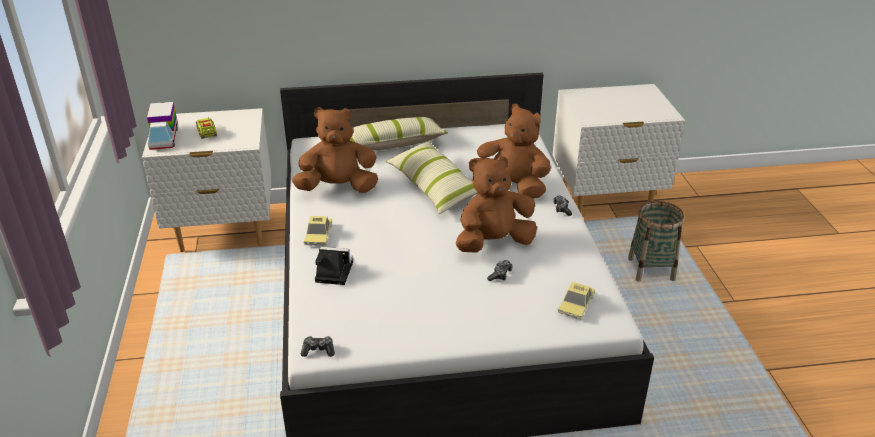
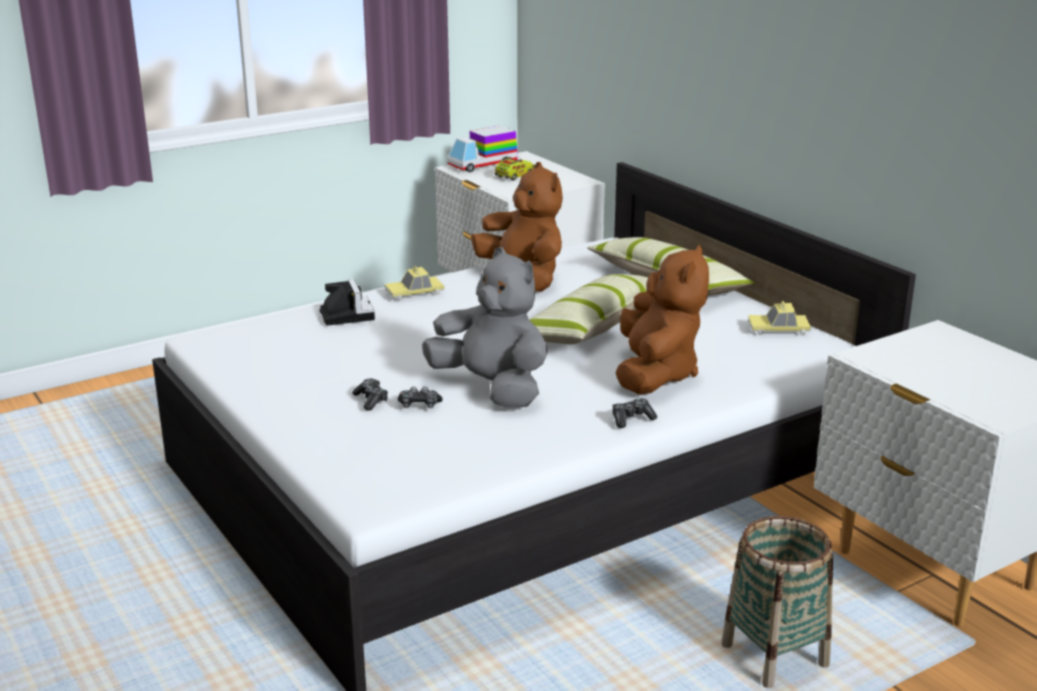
camera: 65 degrees right, 10 degrees down
game controller [301,336,335,357] -> game controller moved to [352,379,388,411]
brown plush toy [456,156,537,253] -> grey plush toy [422,247,548,408]
toy car [558,282,595,319] -> toy car moved to [748,301,811,336]

